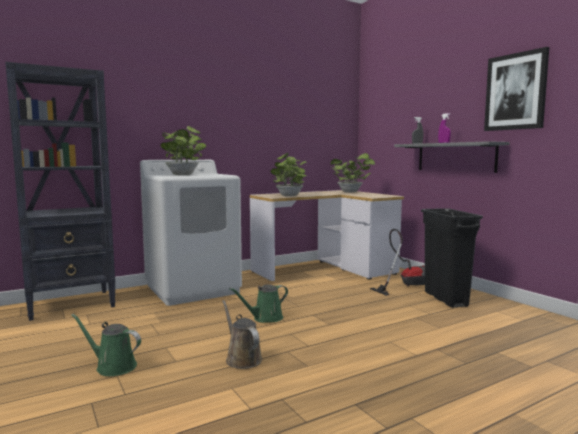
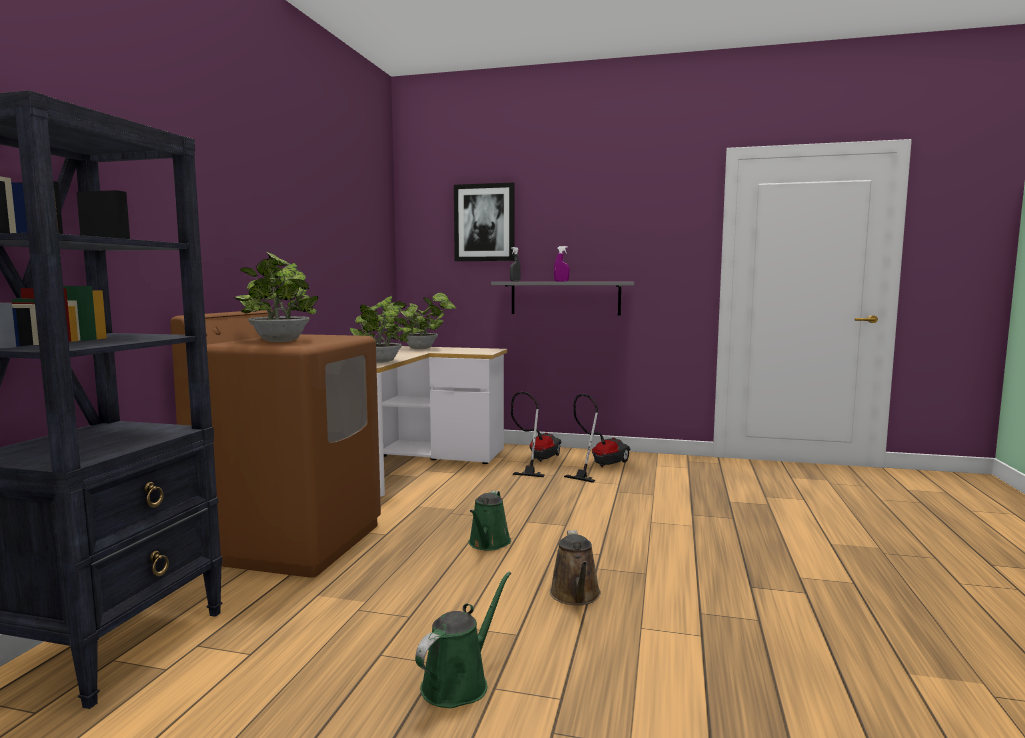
camera: 45 degrees left, 0 degrees up
green watering can [71,314,141,376] -> green watering can turned 150 degrees clockwise [415,571,511,708]
white washing machine [140,160,242,306] -> brown washing machine [170,310,381,578]
brown watering can [222,300,262,369] -> brown watering can turned 105 degrees counterclockwise [550,530,601,605]
black trash can [421,208,483,308] -> vacuum cleaner [564,394,631,483]
picture [484,47,549,131] -> picture moved to [454,182,515,261]

